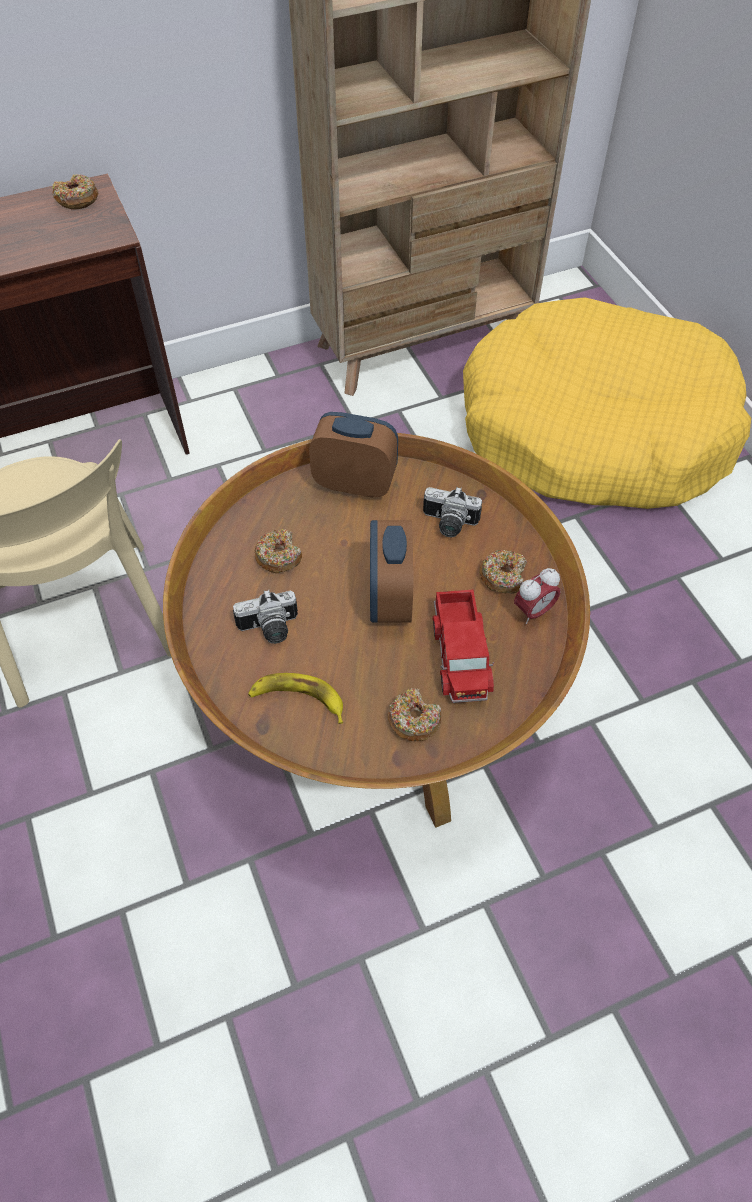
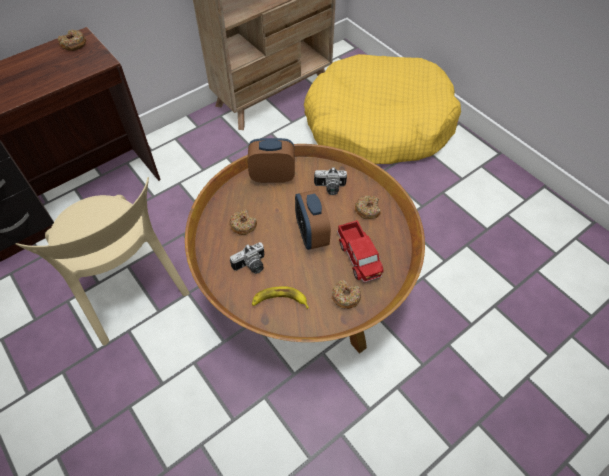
camera: 15 degrees left, 0 degrees up
alarm clock [514,568,561,624] -> none

